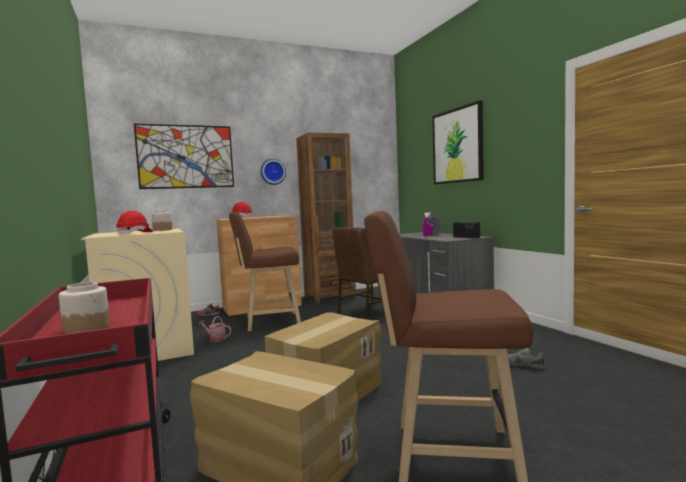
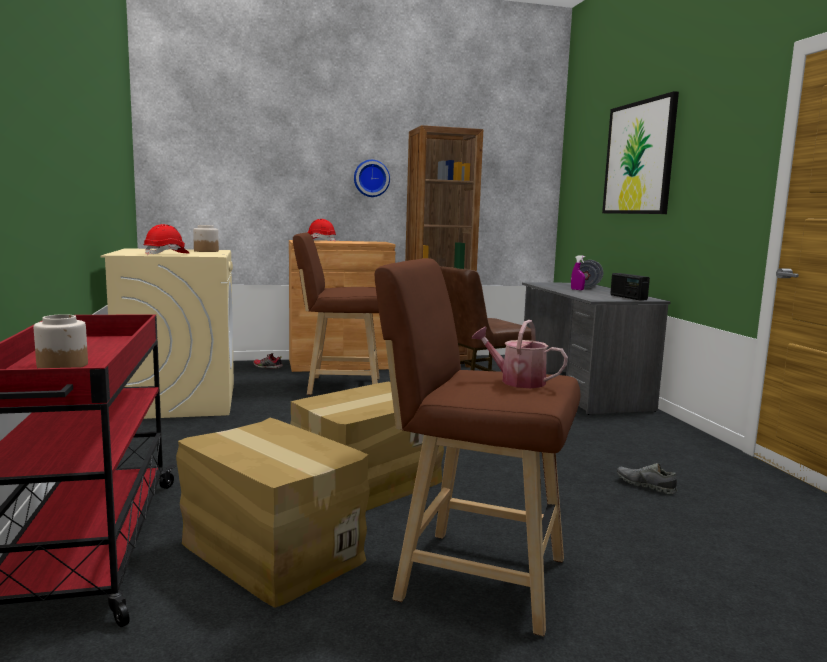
camera: 10 degrees right, 5 degrees up
picture [134,124,234,189] -> none
watering can [198,316,231,342] -> watering can moved to [472,320,568,388]

